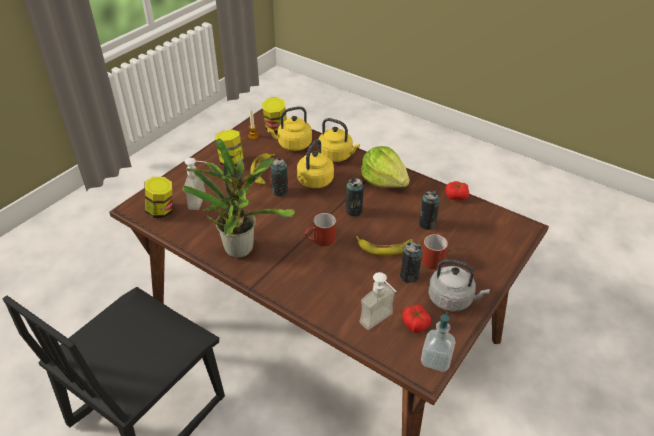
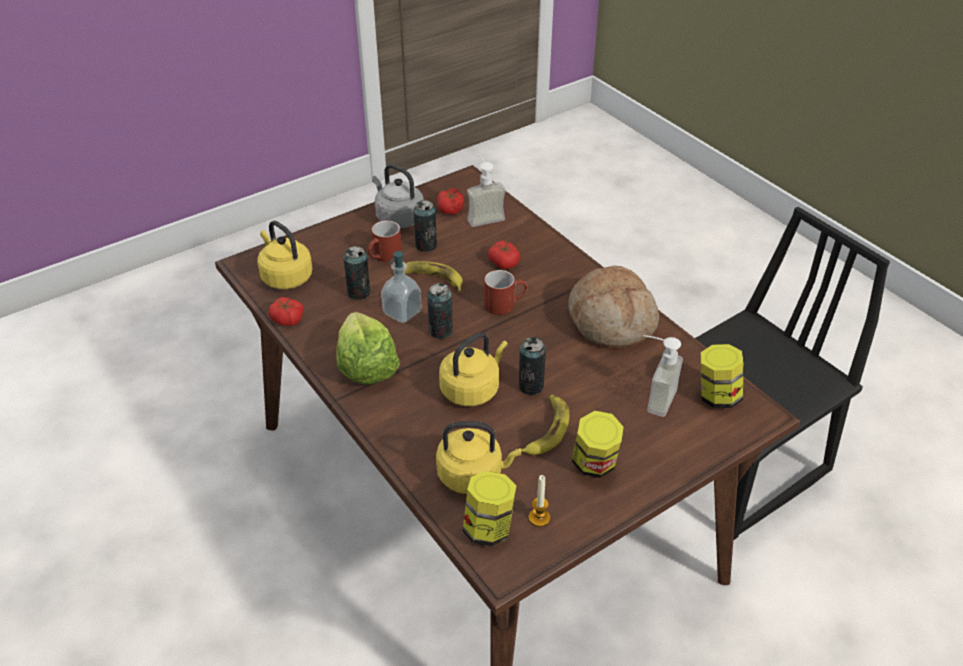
camera: 160 degrees left, 0 degrees up
potted plant [183,139,295,258] -> bread [568,266,659,348]
yellow kettle [318,118,360,162] -> yellow kettle moved to [257,221,313,289]
soap dispenser [421,311,456,372] -> soap dispenser moved to [381,251,422,323]
none -> tomato [488,241,520,269]

